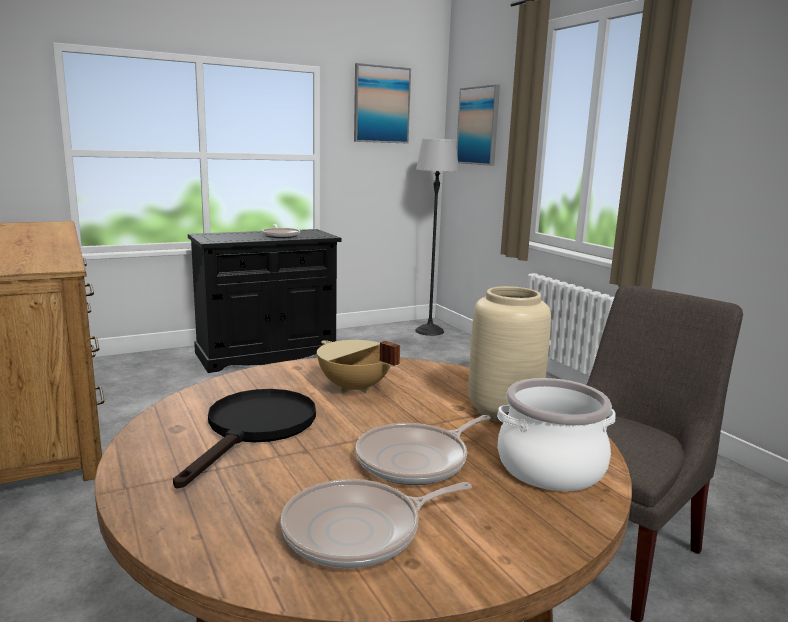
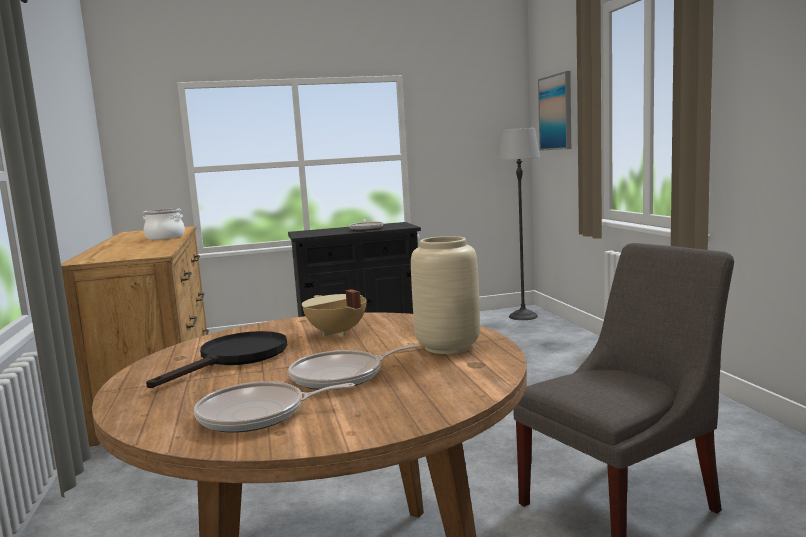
camera: 15 degrees right, 5 degrees down
picture [354,63,411,144] -> none
cooking pot [497,378,616,491] -> cooking pot moved to [143,208,185,240]

